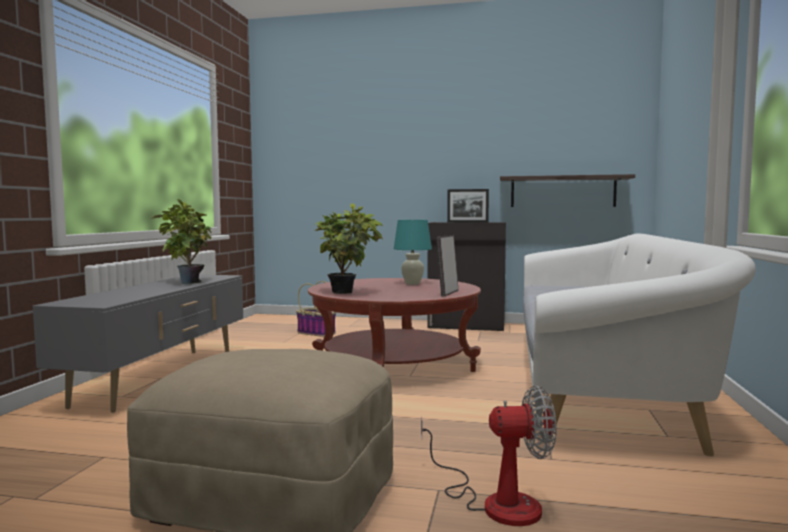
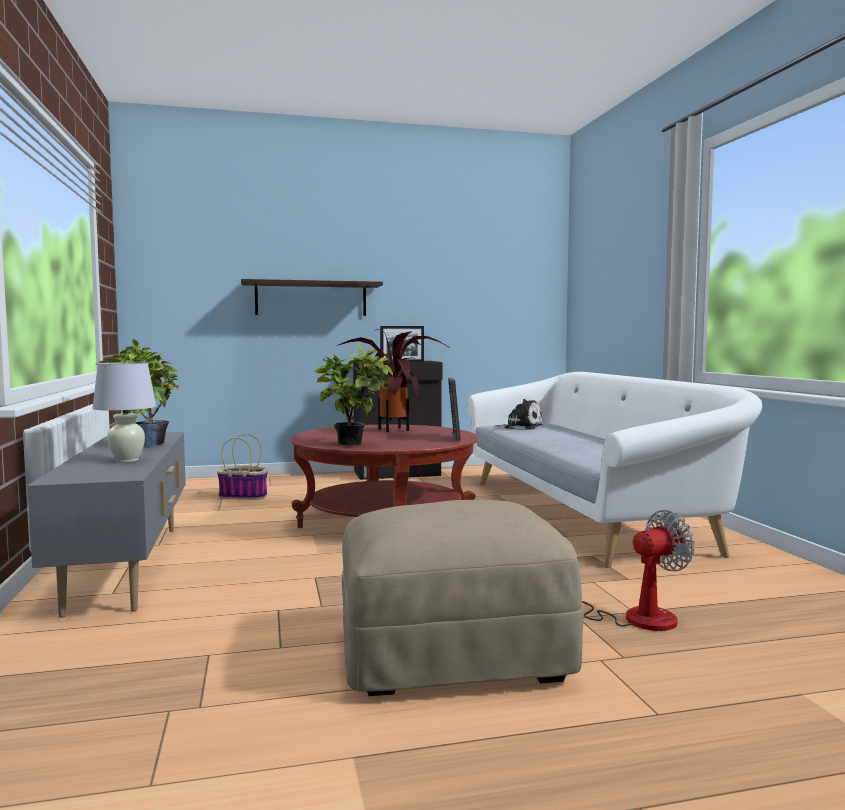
camera: 25 degrees left, 0 degrees up
turquoise table lamp [394,220,432,285] -> potted plant [337,329,450,432]
shelf [500,174,635,207] -> shelf moved to [241,279,383,316]
none -> white table lamp [92,362,156,462]
none -> plush toy [494,399,543,430]

